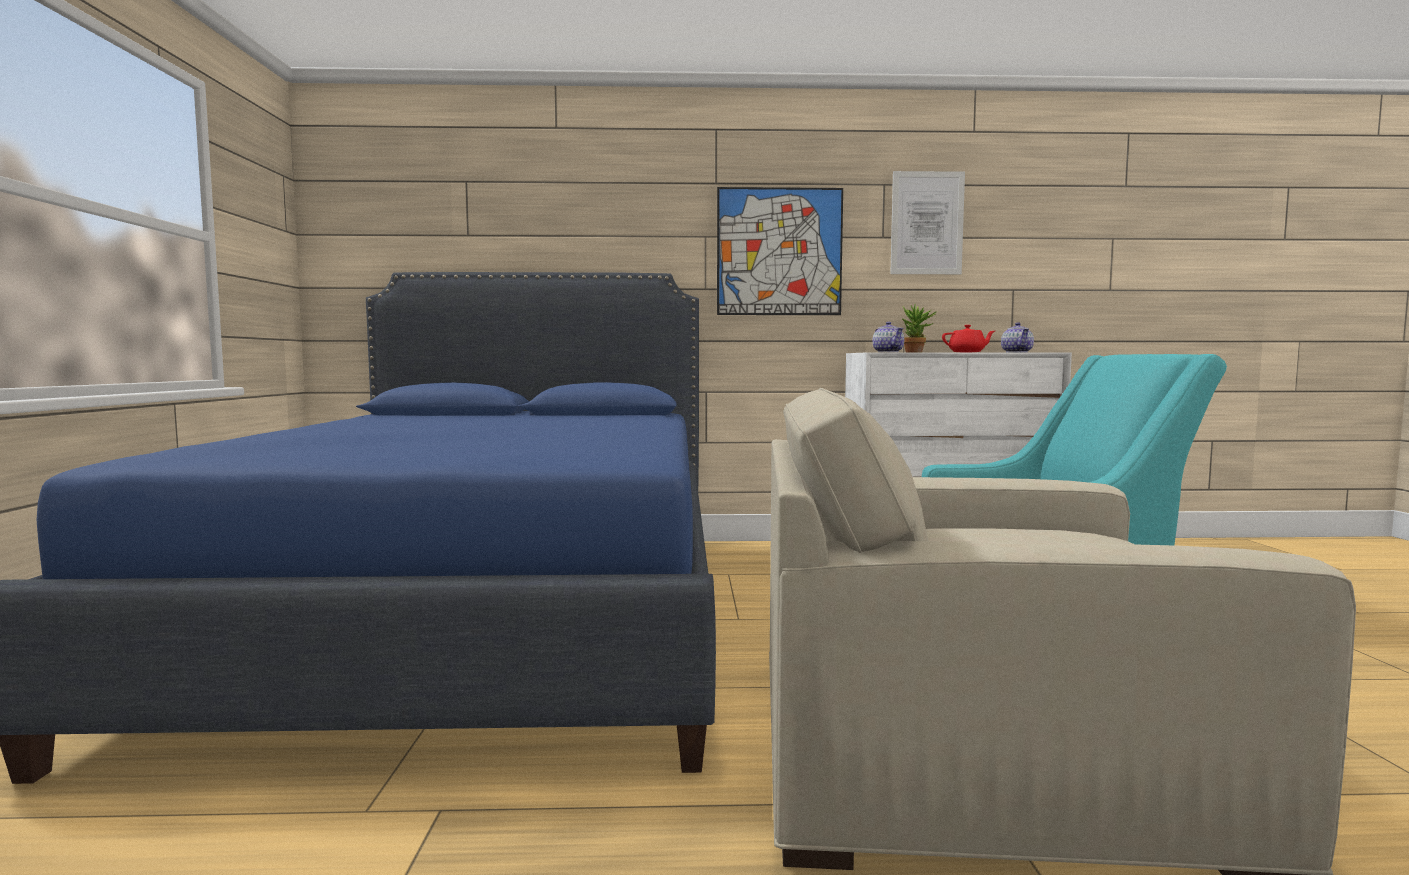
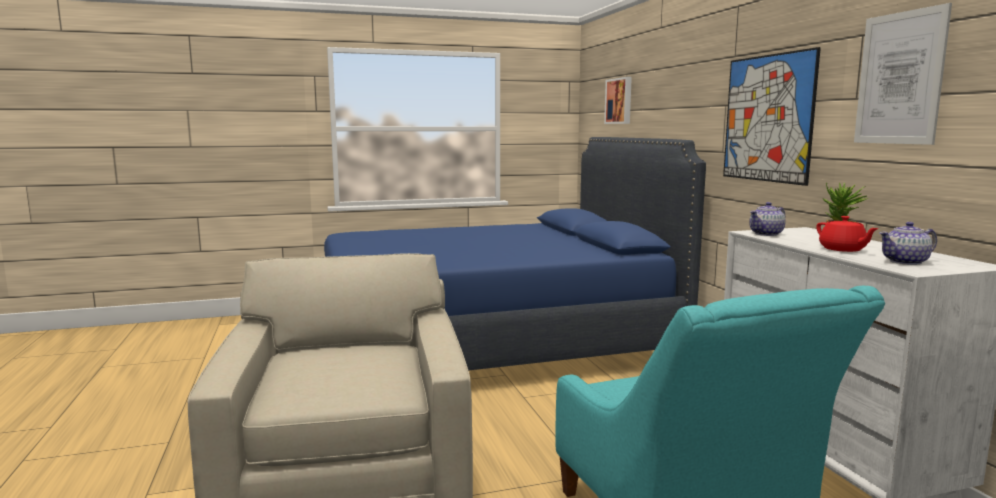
camera: 75 degrees right, 5 degrees up
none -> picture [604,77,632,124]

